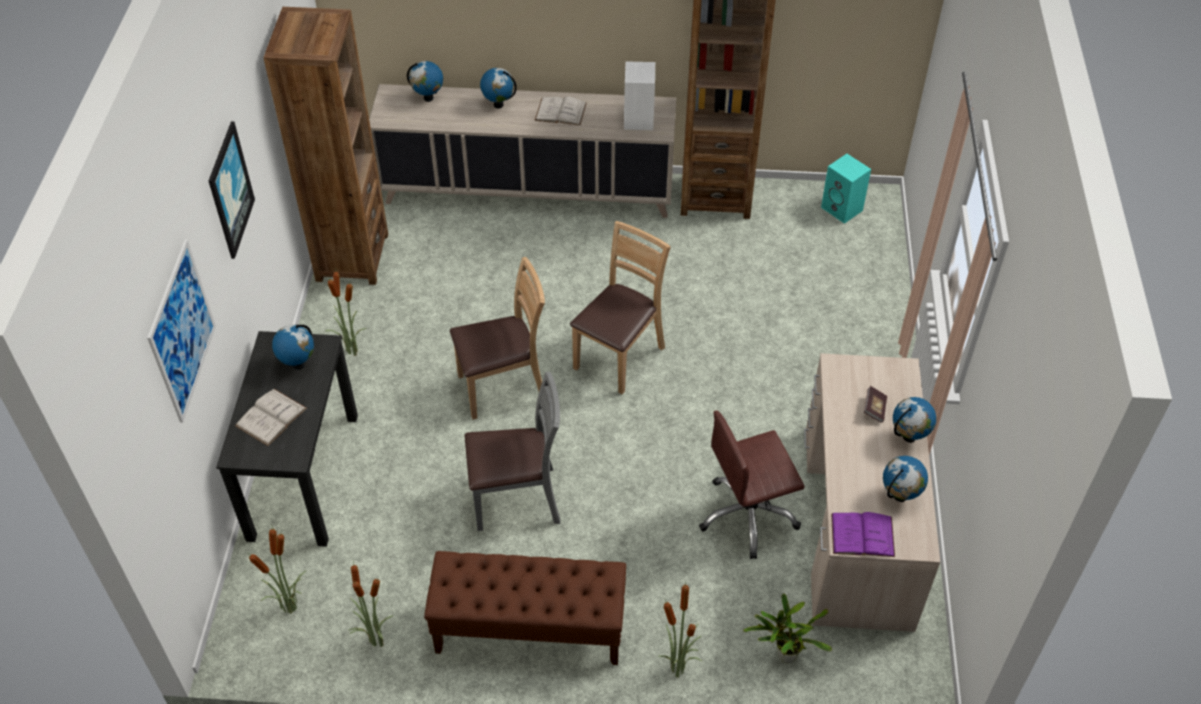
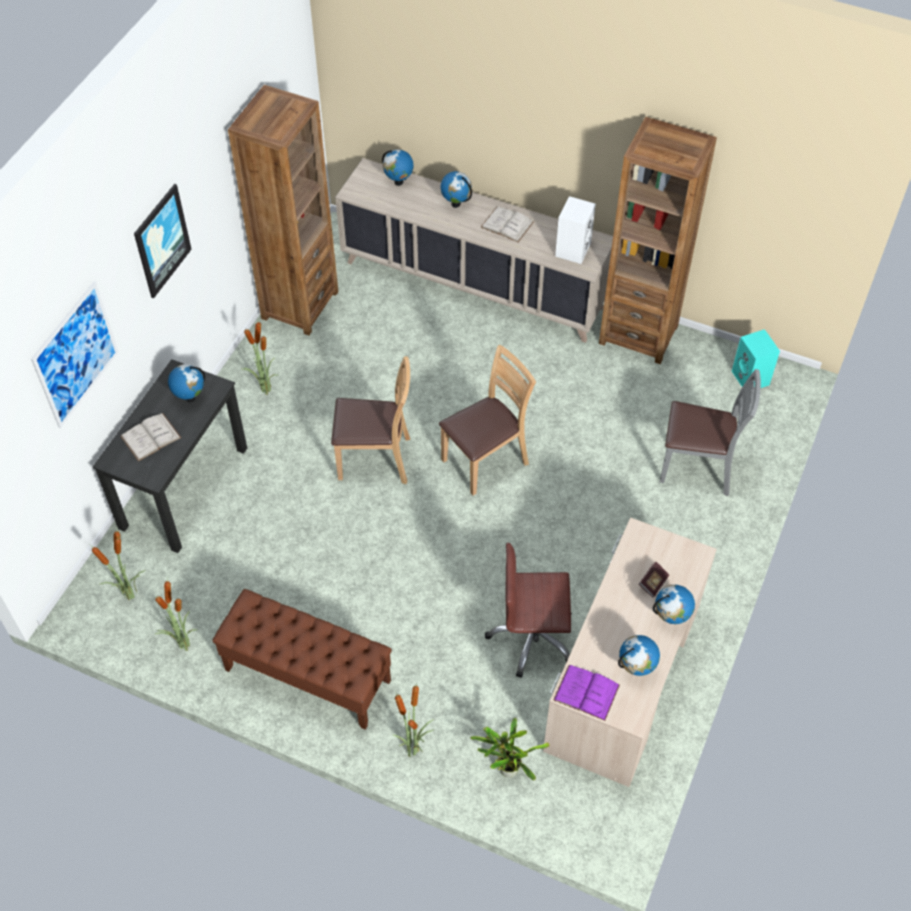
camera: 20 degrees right, 5 degrees up
grey chair [465,372,561,531] -> grey chair moved to [660,369,761,496]

